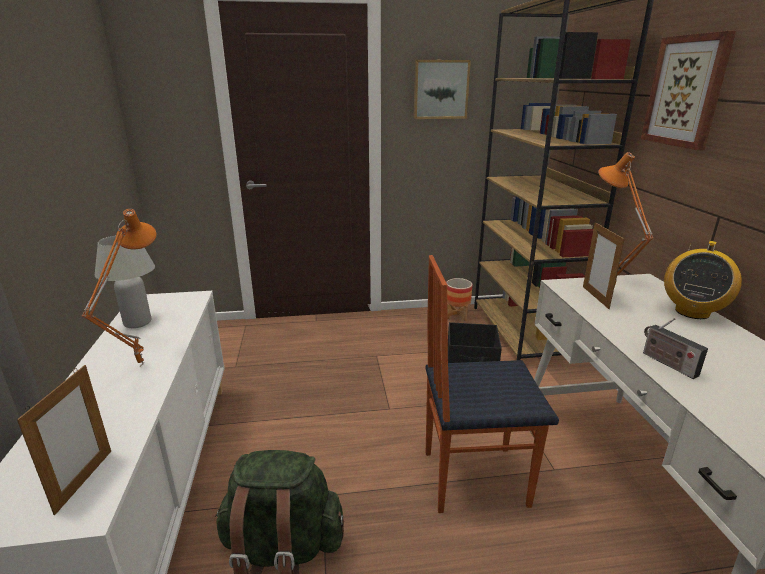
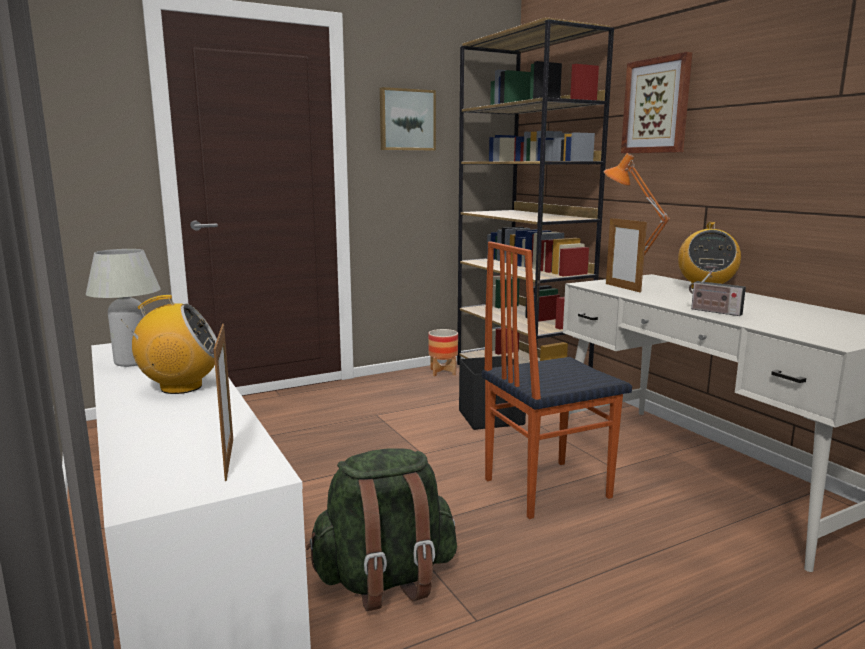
camera: 20 degrees left, 10 degrees down
orange table lamp [82,209,157,367] -> radio [121,295,217,394]

